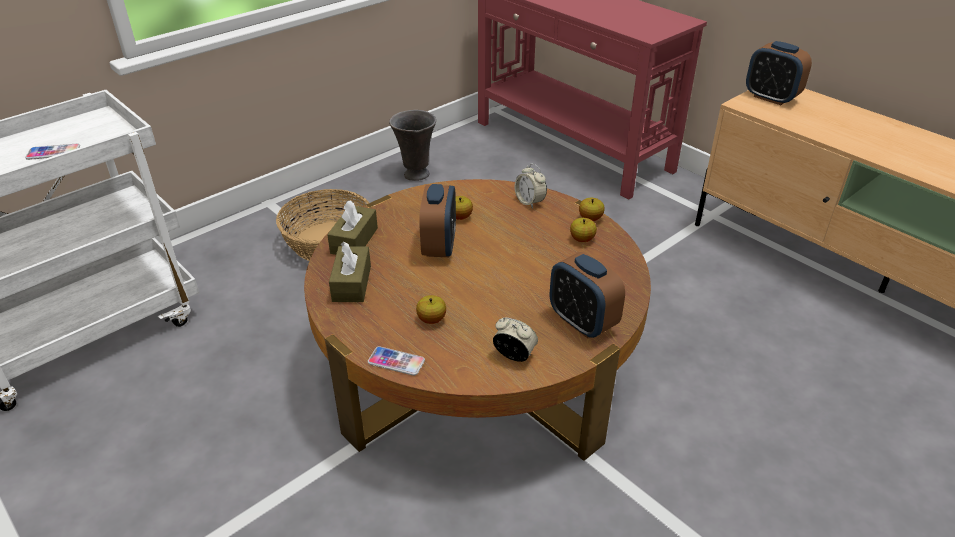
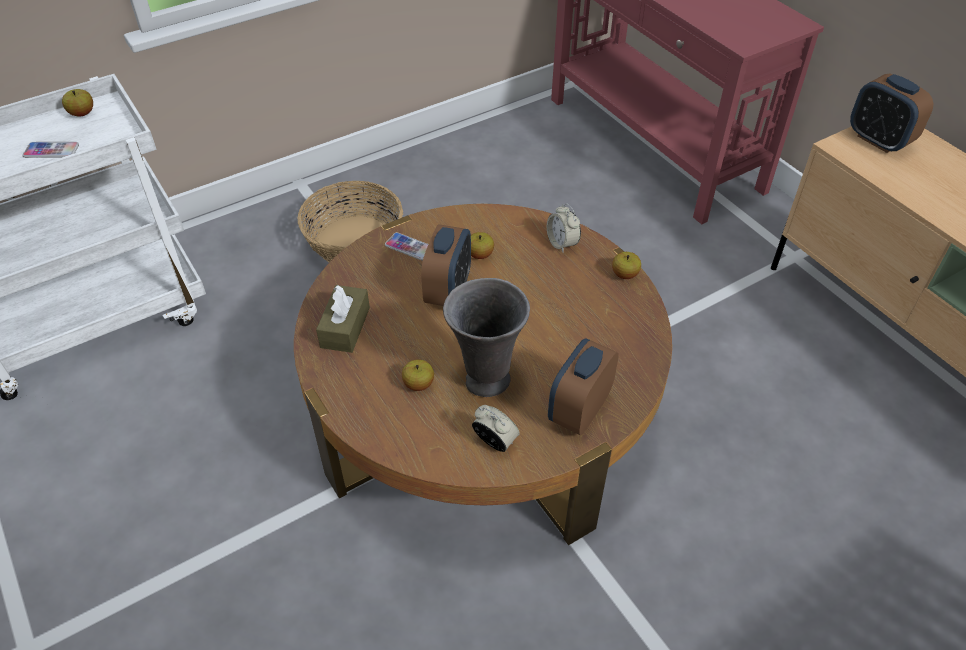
camera: 10 degrees right, 10 degrees up
brown tissue box [327,201,378,255] -> none
phone [368,346,425,376] -> phone moved to [385,232,428,260]
grey vase [389,110,436,181] -> grey vase moved to [443,278,530,397]
alarm clock [550,252,625,338] -> alarm clock turned 60 degrees clockwise [548,338,619,435]
apple [570,218,597,242] -> apple moved to [62,89,93,117]

